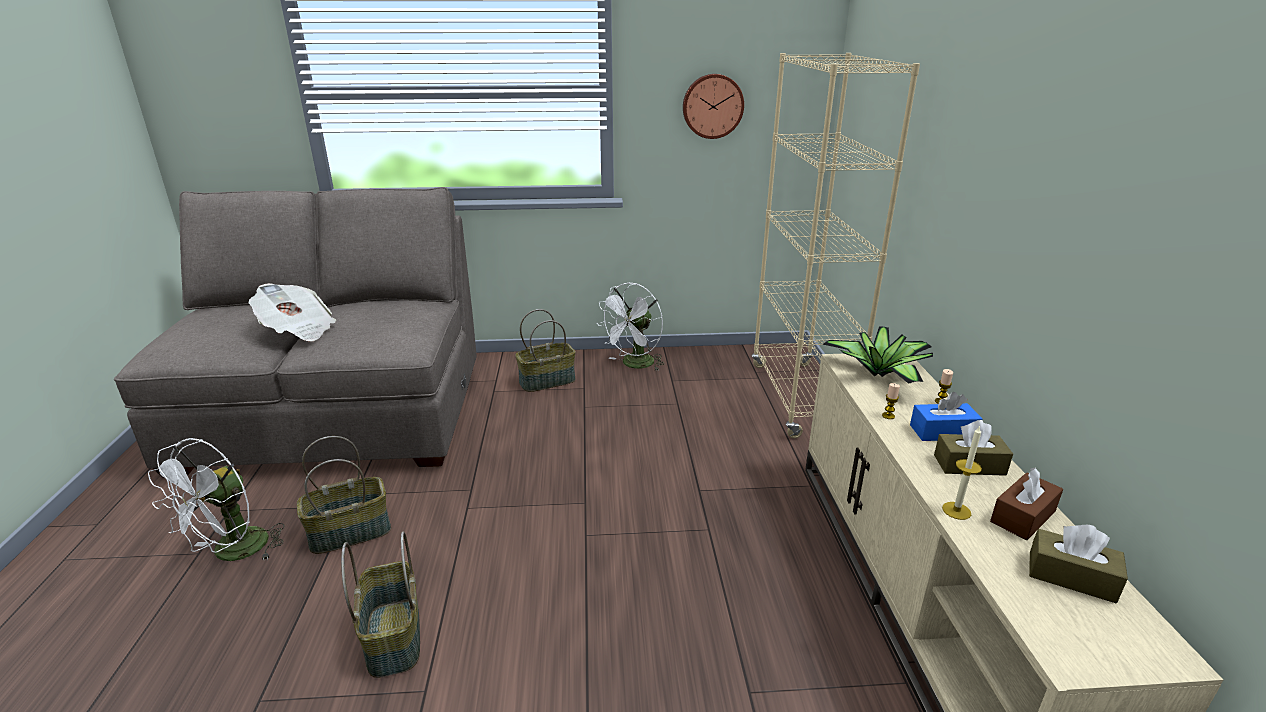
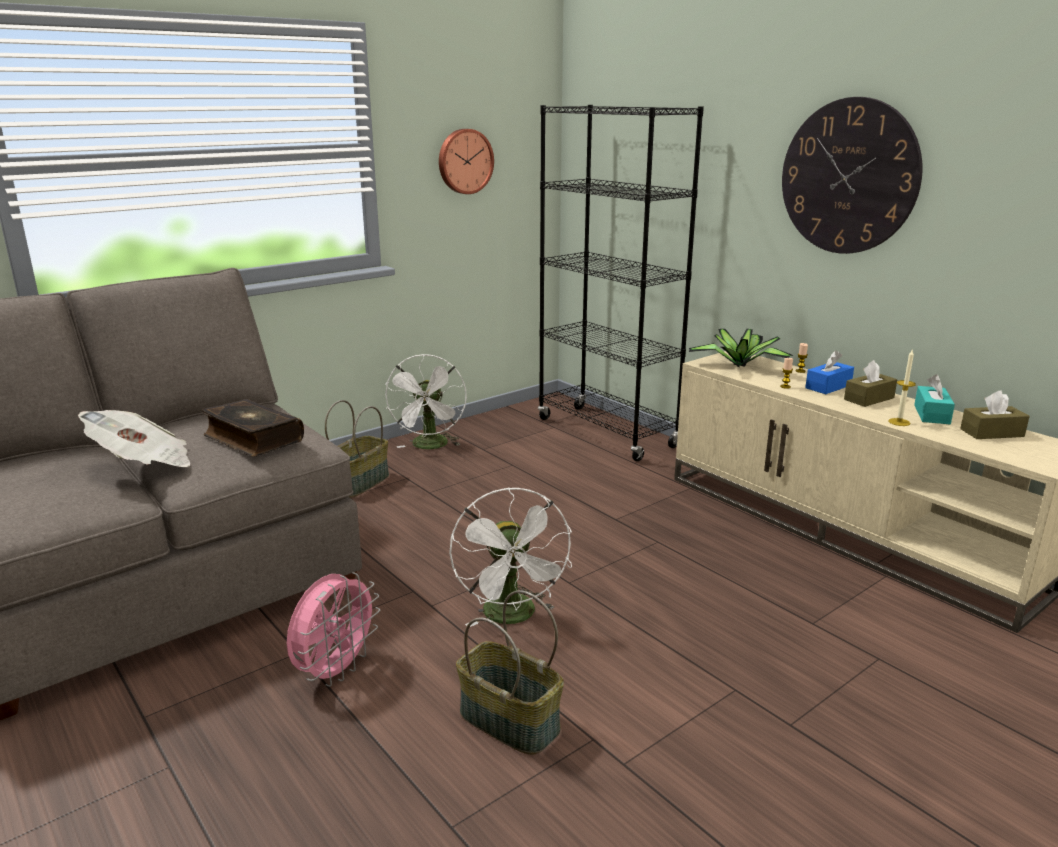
camera: 35 degrees left, 5 degrees down
white fan [148,438,284,561] -> white fan moved to [449,487,572,627]
basket [297,436,391,554] -> pink fan [287,572,380,687]
beige bookcase [752,53,920,438] -> black bookcase [538,105,704,461]
brown tissue box [990,468,1063,540] -> turquoise tissue box [914,374,955,424]
none -> book [202,399,304,457]
none -> wall clock [782,97,923,254]

